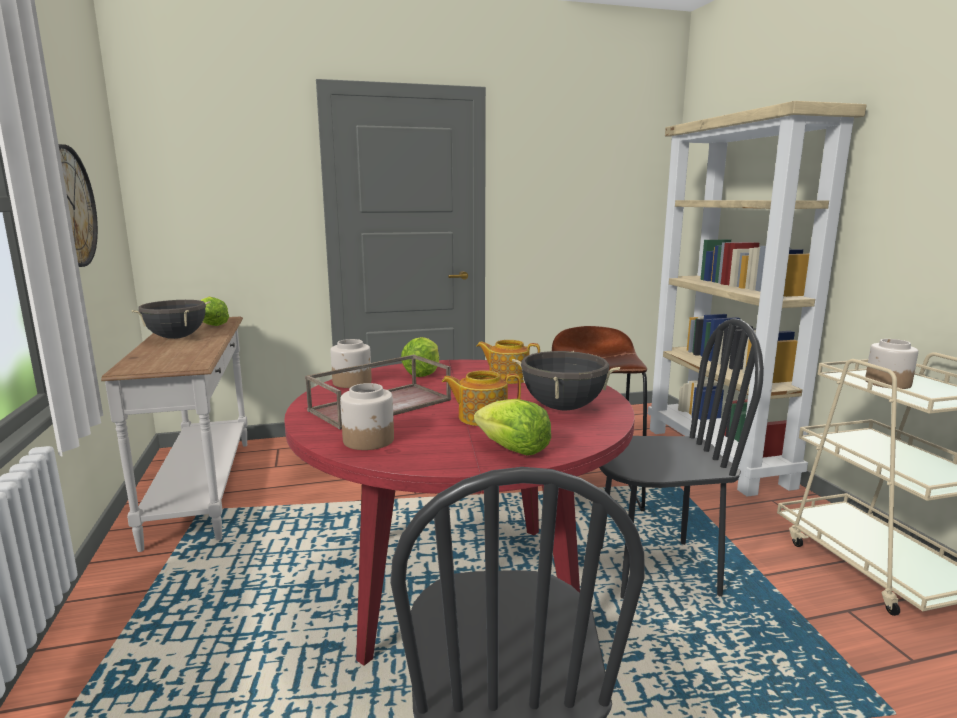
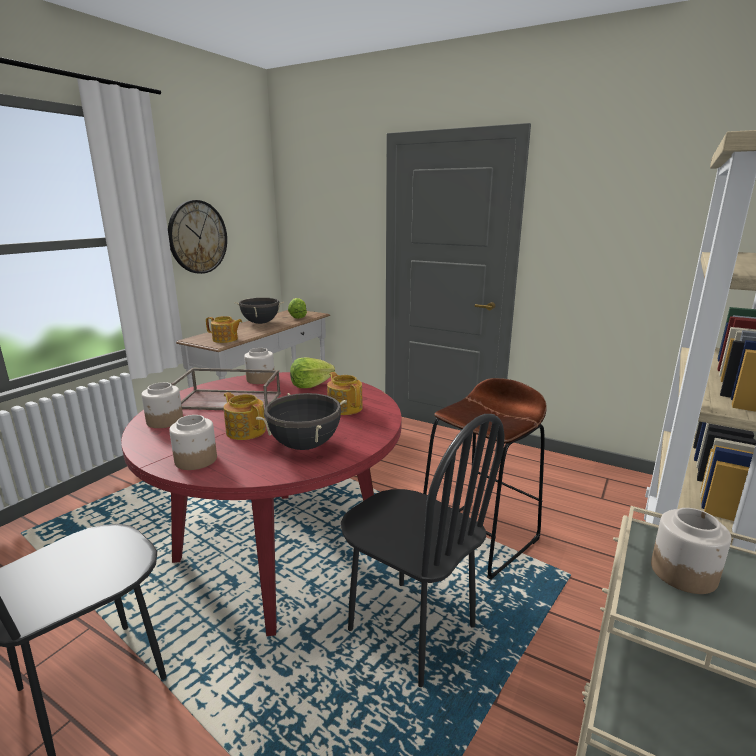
camera: 45 degrees right, 5 degrees up
lettuce [474,399,551,456] -> jar [169,415,217,470]
none -> teapot [206,316,242,343]

